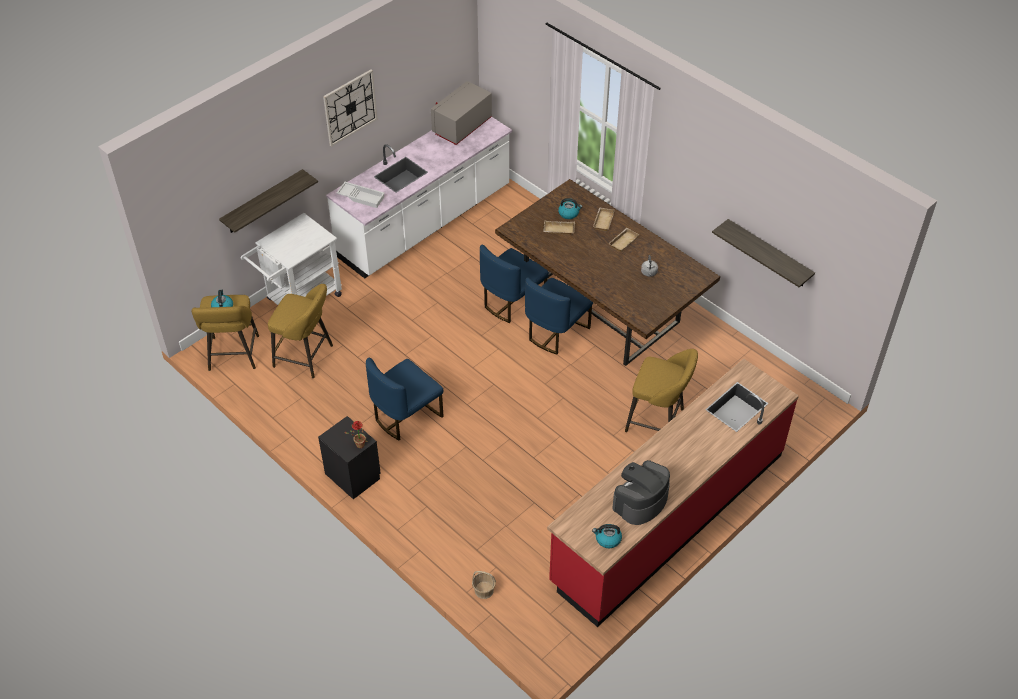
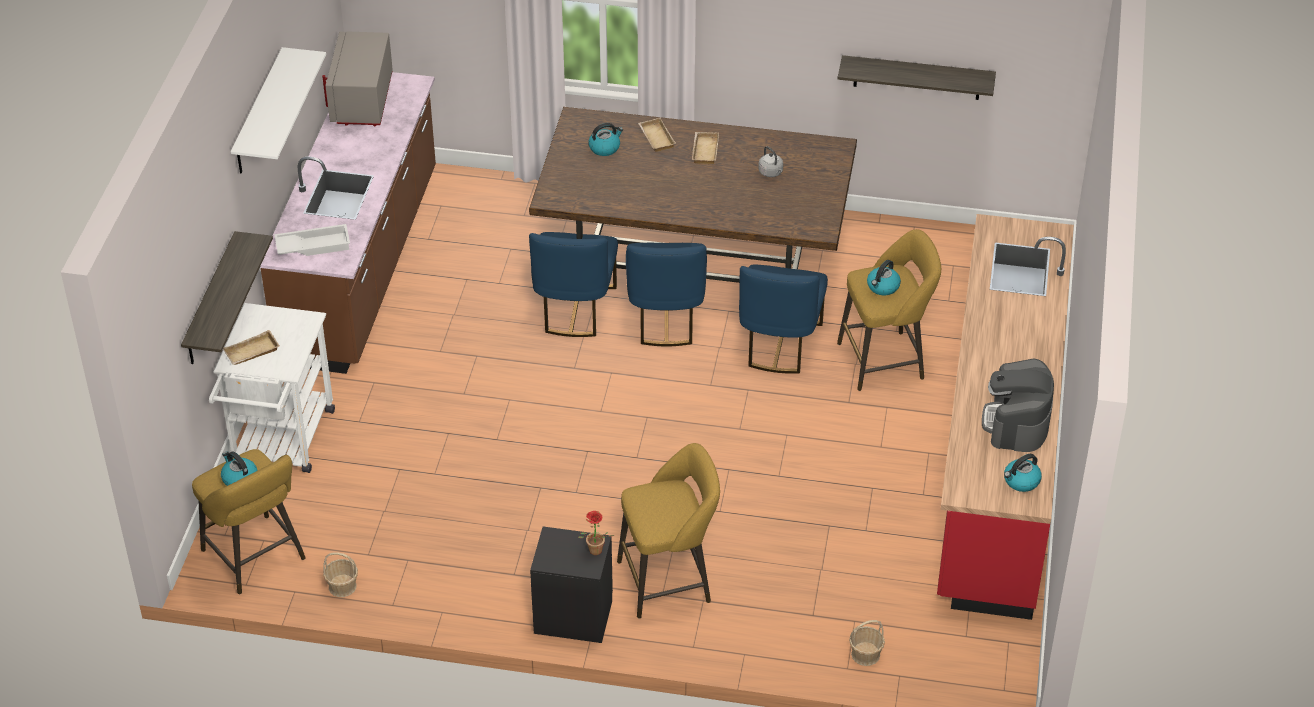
camera: 35 degrees left, 5 degrees down
yellow stool [268,284,333,378] -> yellow stool moved to [617,443,720,619]
wall clock [323,69,377,147] -> white shelf [231,47,326,173]
white counter [326,117,512,279] -> brown counter [260,72,436,374]
blue chair [366,358,443,440] -> blue chair moved to [739,264,828,374]
beige tray [543,221,575,235] -> beige tray moved to [223,330,280,365]
none -> basket [323,552,358,597]
none -> kettle [867,260,901,295]

